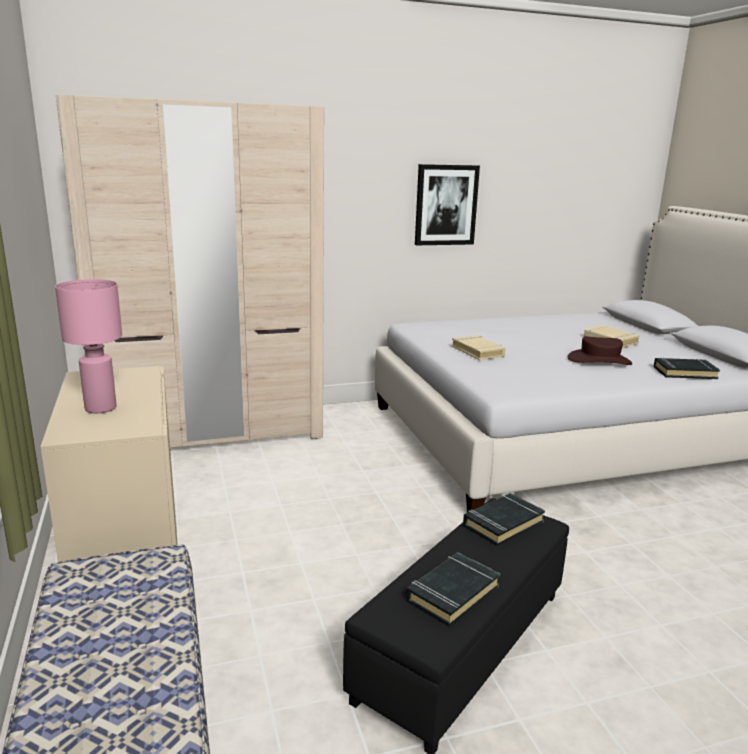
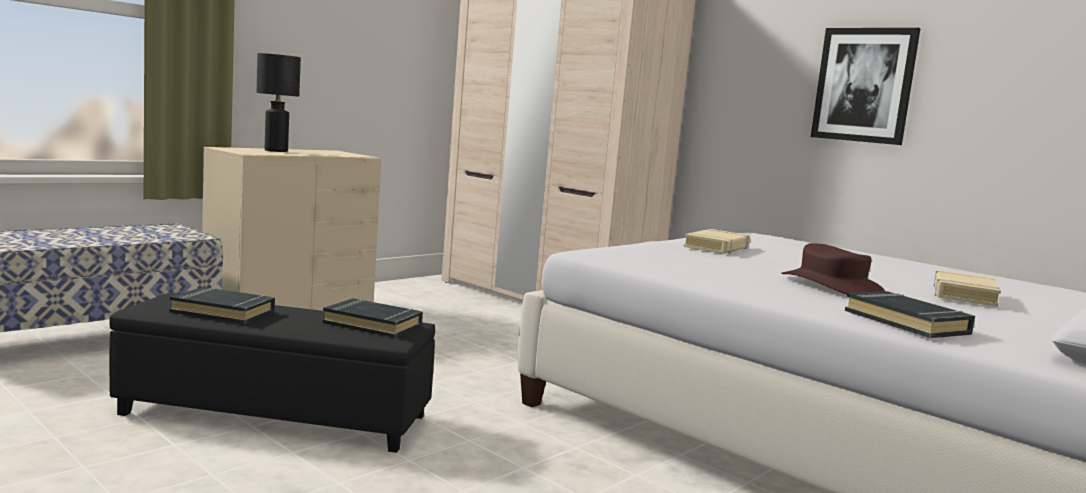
camera: 60 degrees right, 10 degrees down
pink table lamp [55,279,122,413] -> black table lamp [256,53,301,152]

